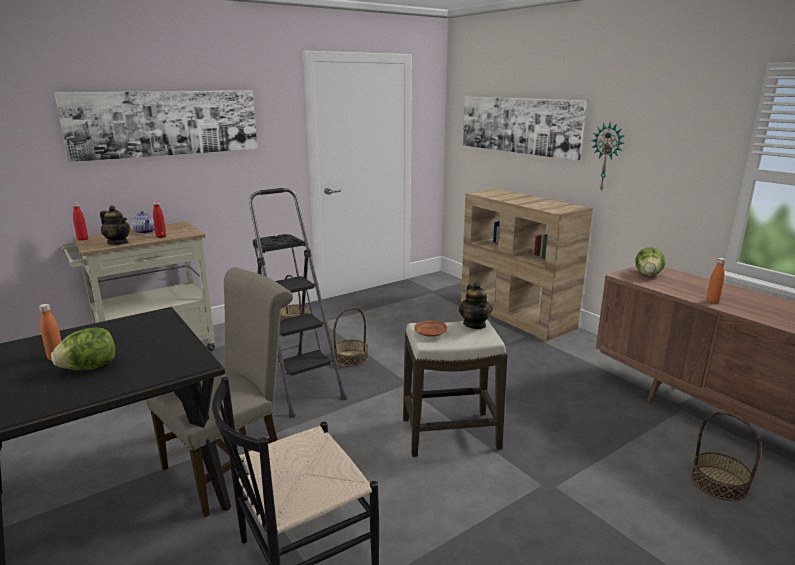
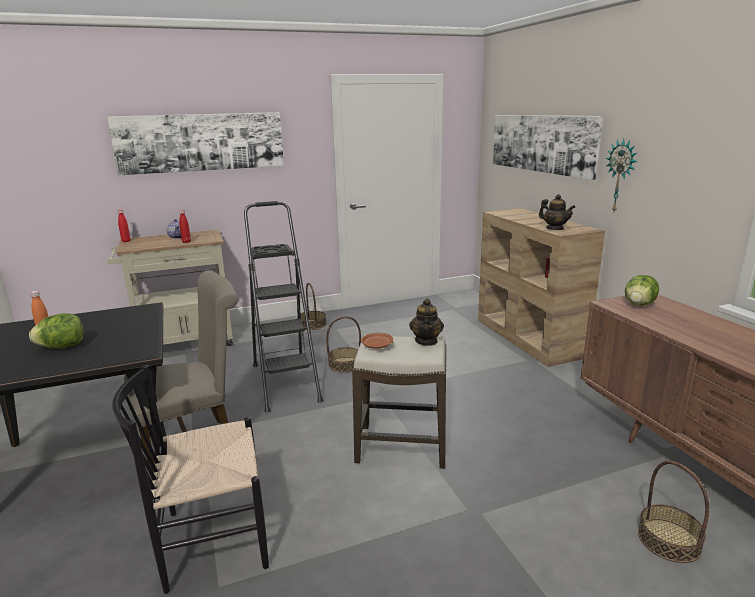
camera: 15 degrees right, 0 degrees up
teapot [100,206,130,245] -> teapot moved to [539,194,575,230]
orange bottle [706,258,726,303] -> none

